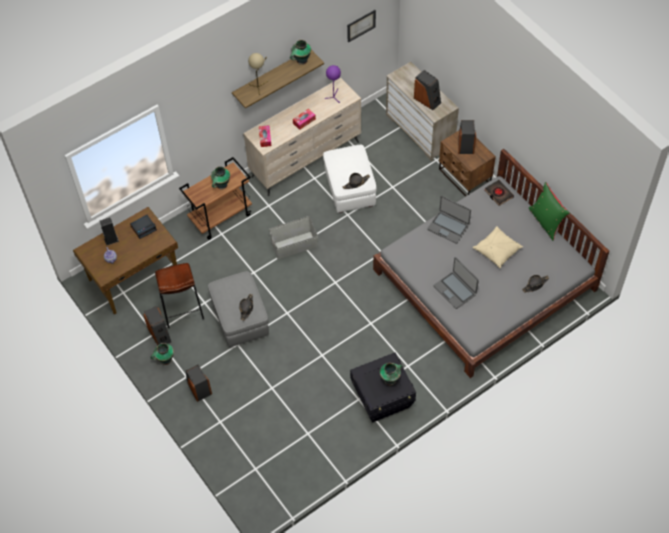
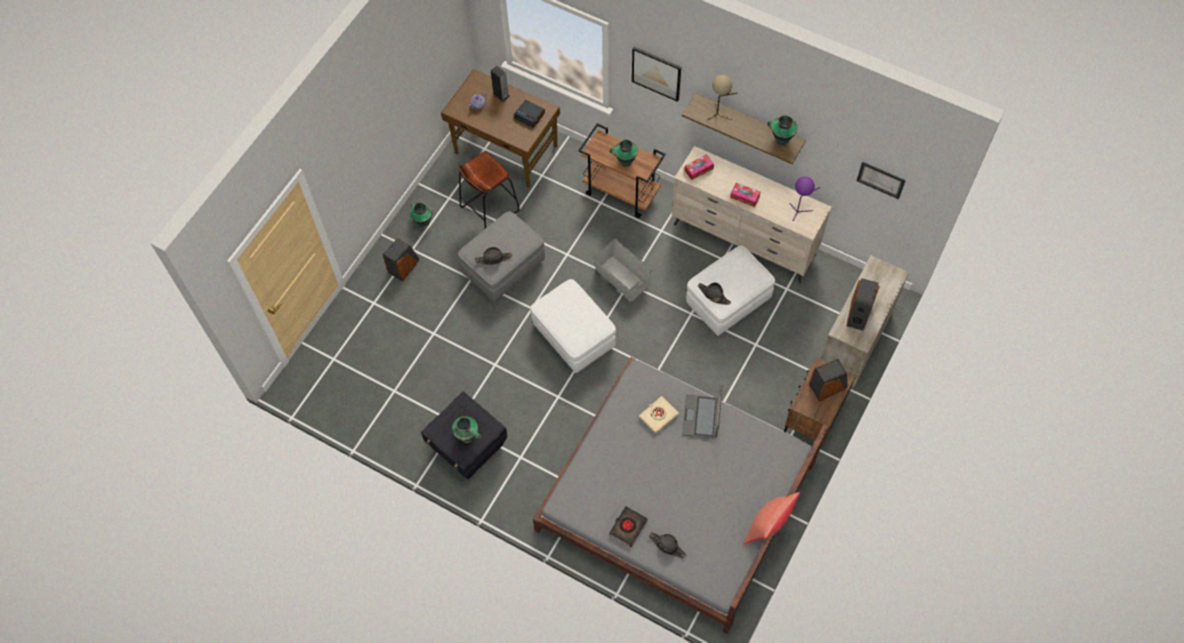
camera: 65 degrees right, 5 degrees up
speaker [143,306,171,345] -> none
laptop [434,257,479,309] -> none
beige pillow [473,226,523,268] -> none
black book [484,180,514,206] -> black book moved to [609,506,648,547]
green pillow [529,182,570,241] -> red pillow [744,492,800,544]
none -> white ottoman [530,279,616,373]
none -> picture [632,47,681,102]
none -> beige book [639,396,679,434]

